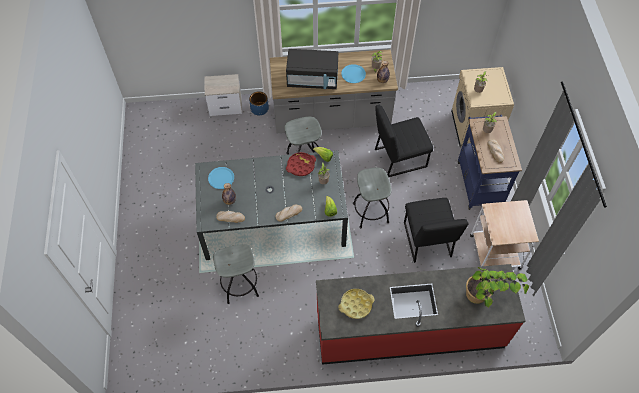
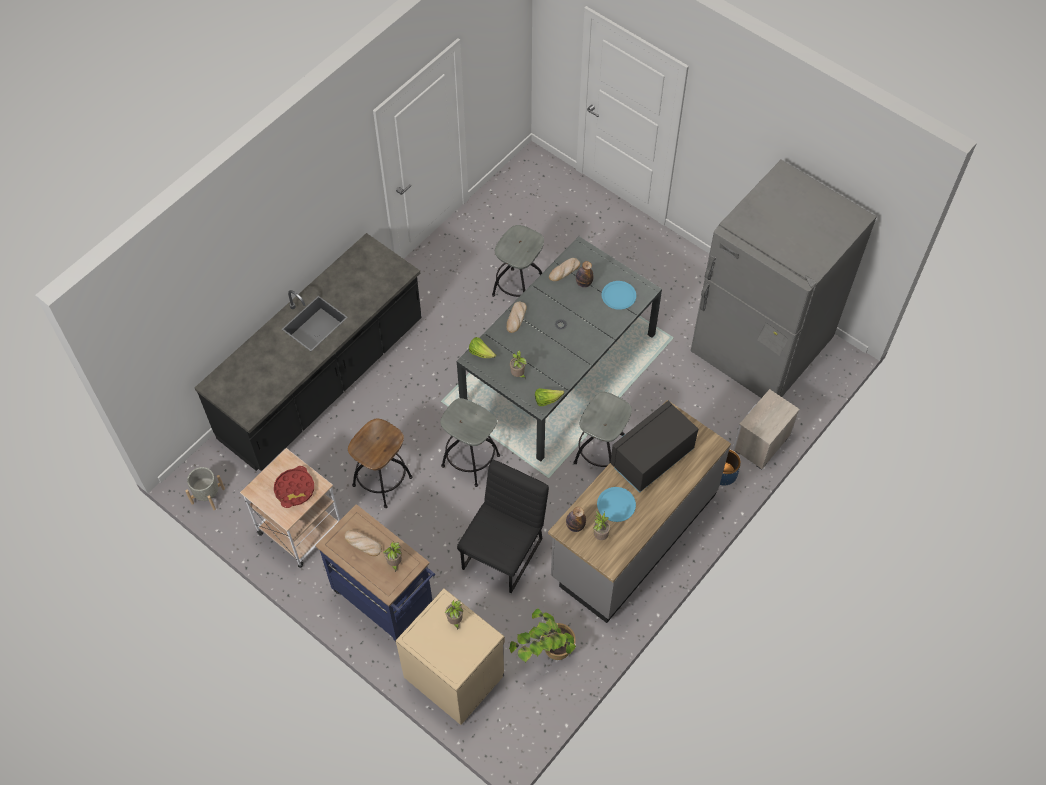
camera: 135 degrees right, 0 degrees up
red tray [286,152,316,176] -> red tray moved to [274,466,314,508]
red counter [316,264,526,365] -> black counter [195,233,422,471]
yellow tray [338,289,375,319] -> none
black chair [404,198,468,263] -> brown stool [348,419,413,508]
potted plant [466,267,529,308] -> potted plant moved to [509,608,576,662]
none -> grey planter [185,467,225,510]
none -> grey fridge [691,160,877,398]

